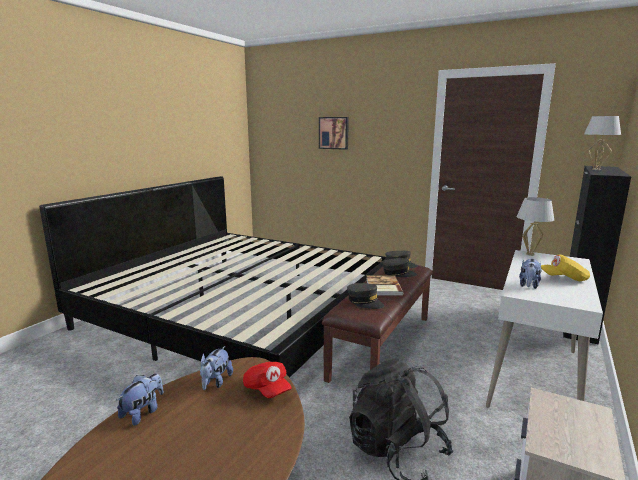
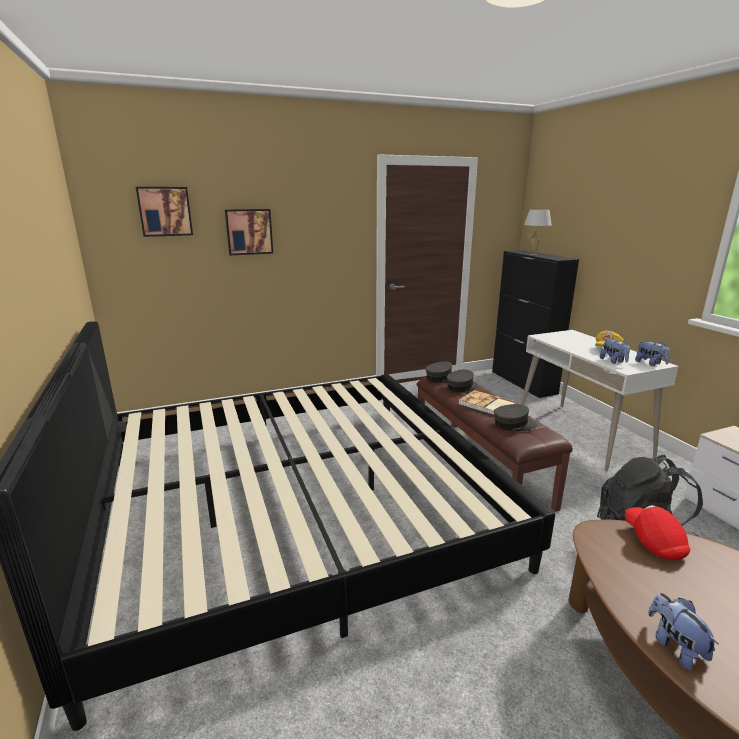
camera: 50 degrees left, 5 degrees up
plush toy [200,346,233,390] -> plush toy moved to [635,341,670,366]
red cap [243,362,292,398] -> red cap turned 105 degrees counterclockwise [625,505,690,560]
white table lamp [517,197,554,256] -> none
none -> picture [136,187,193,237]

